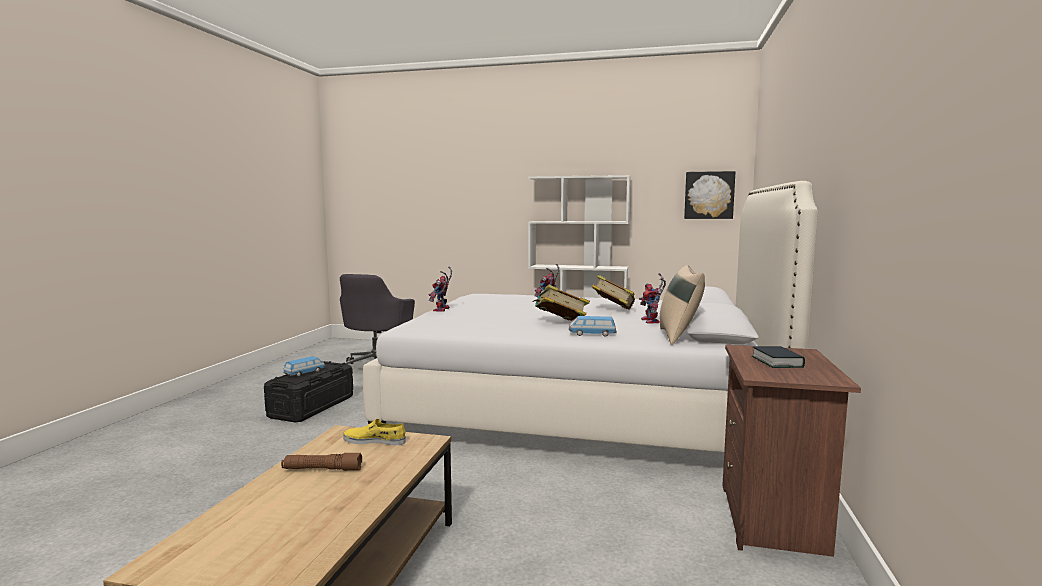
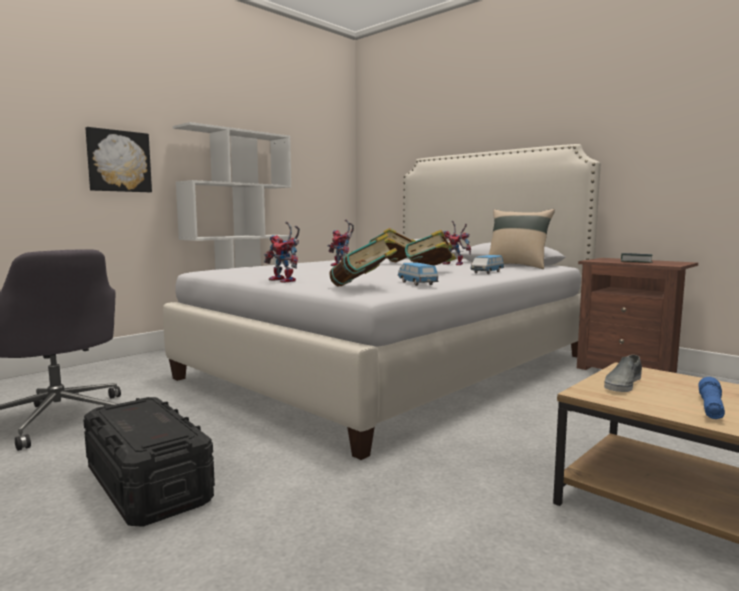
camera: 60 degrees left, 0 degrees up
brown flashlight [281,453,362,471] -> blue flashlight [698,377,725,419]
toy car [283,356,325,377] -> toy car moved to [398,262,439,286]
yellow shoe [343,419,406,445] -> grey shoe [604,355,642,392]
picture [684,171,735,219] -> picture moved to [85,127,152,192]
none -> book [330,233,397,286]

